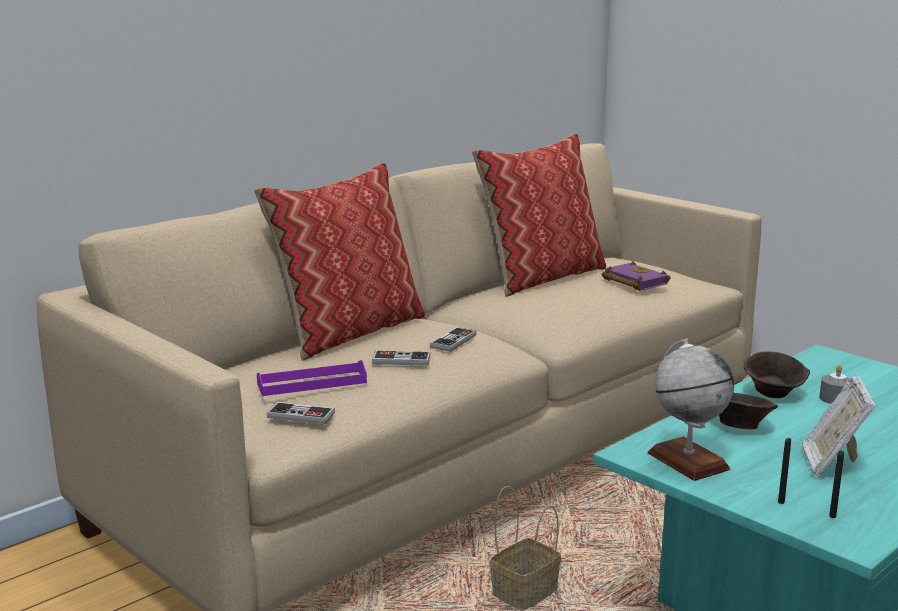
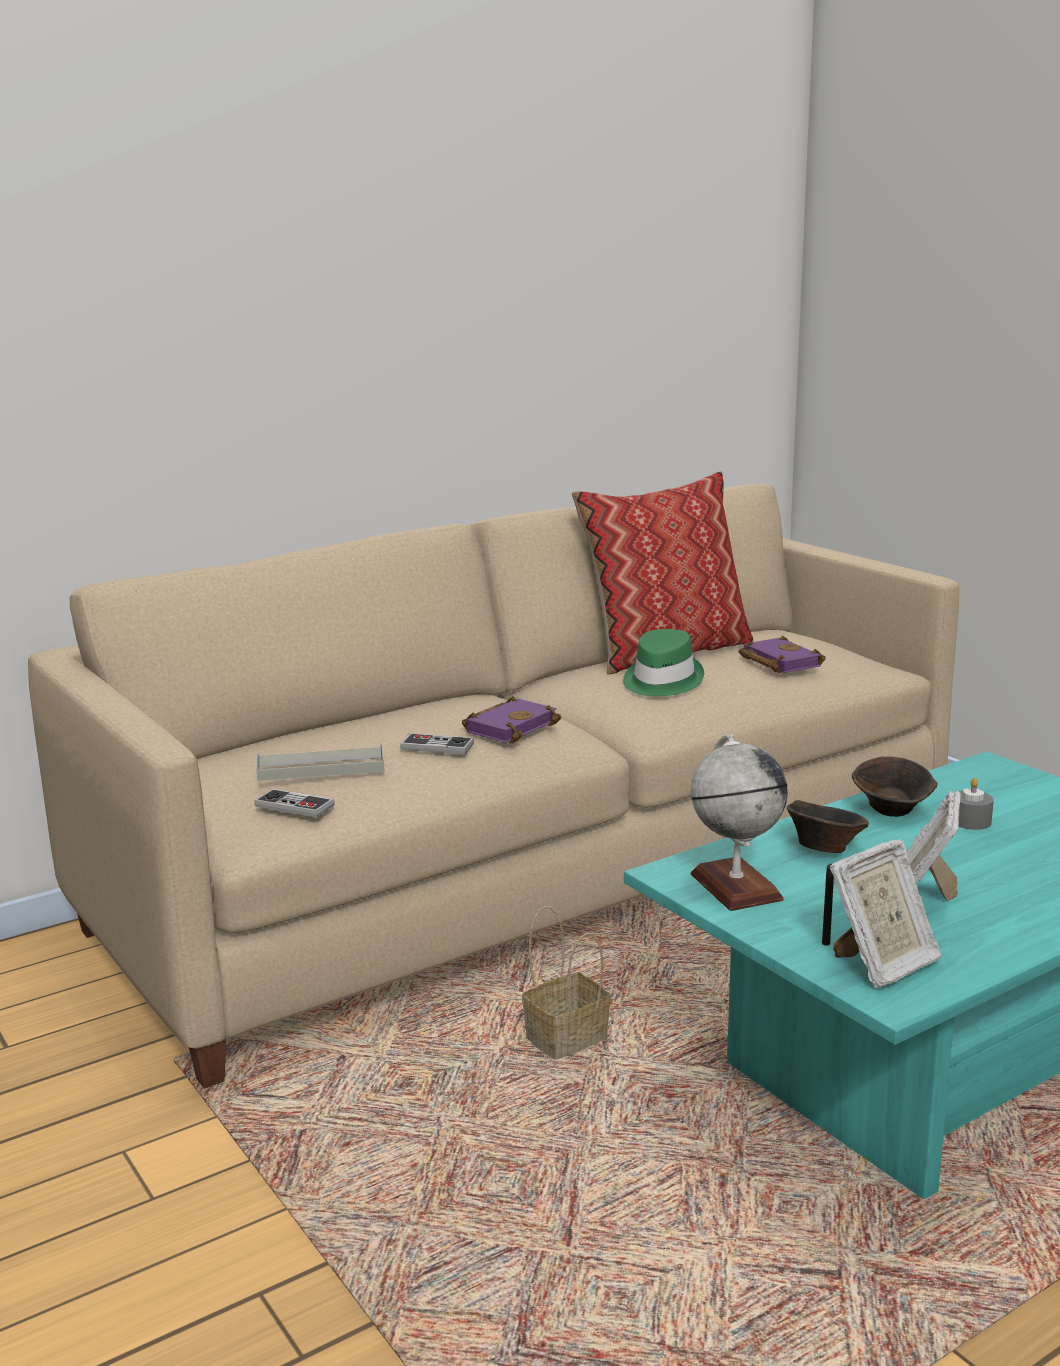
camera: 10 degrees right, 0 degrees up
pillow [254,162,425,361] -> none
purple tray [257,360,367,396] -> grey tray [256,744,385,781]
game controller [430,327,476,352] -> purple book [462,696,561,744]
black candle [829,451,844,518] -> picture frame [830,839,942,988]
none -> green hat [623,629,704,696]

